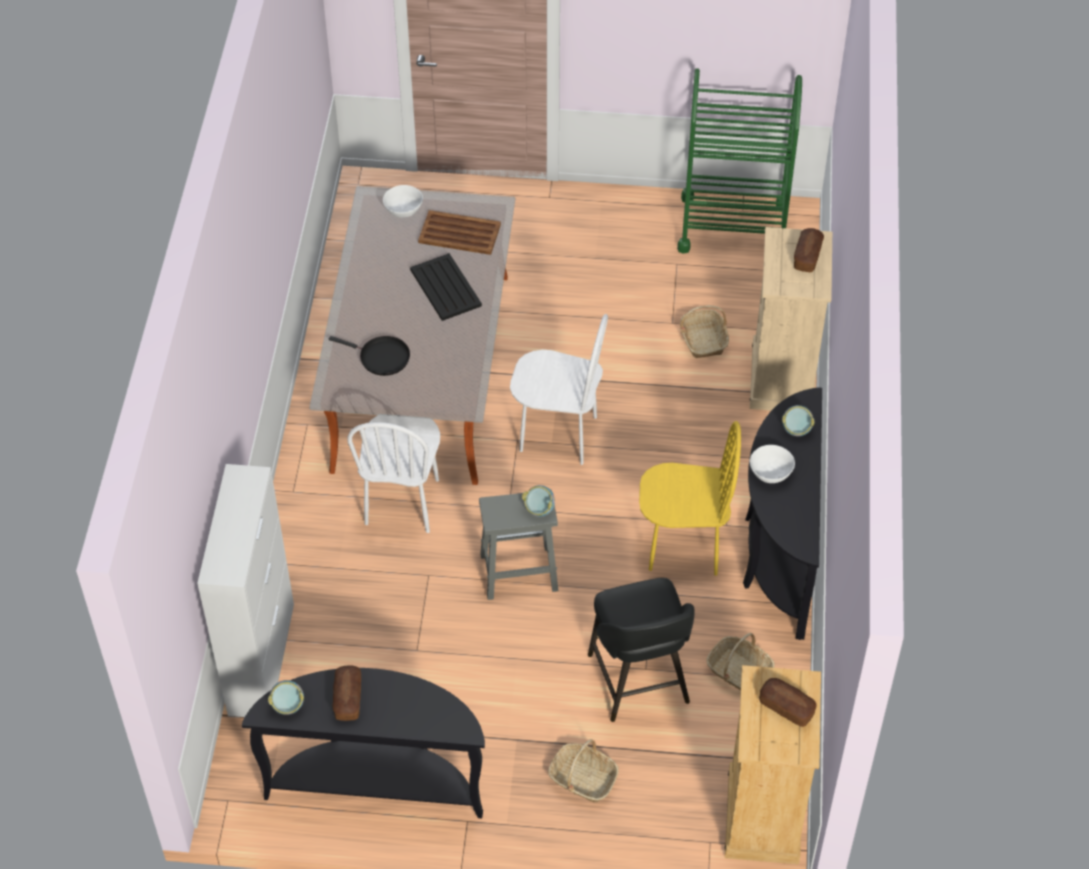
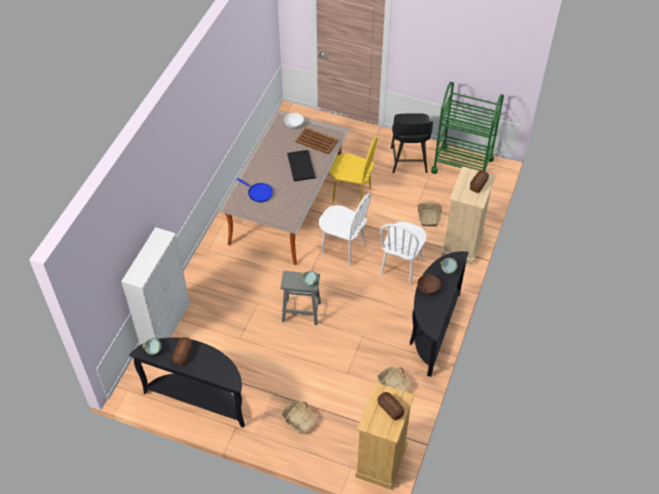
camera: 15 degrees right, 0 degrees up
black frying pan [329,336,410,376] -> blue frying pan [237,178,273,202]
white chair [347,415,440,533] -> white chair moved to [380,221,427,285]
black stool [588,578,694,722] -> black stool moved to [391,113,433,173]
yellow chair [639,421,741,576] -> yellow chair moved to [329,136,378,209]
white bowl [750,445,795,483] -> brown bowl [417,275,441,295]

